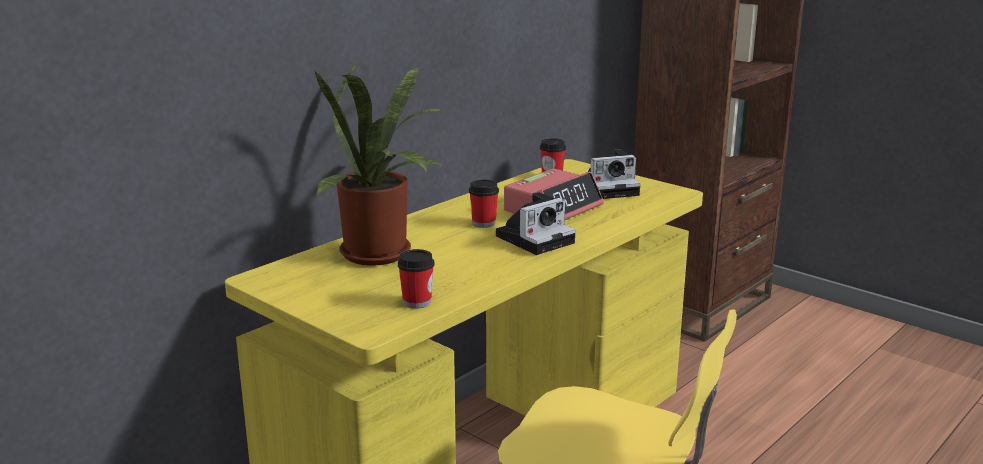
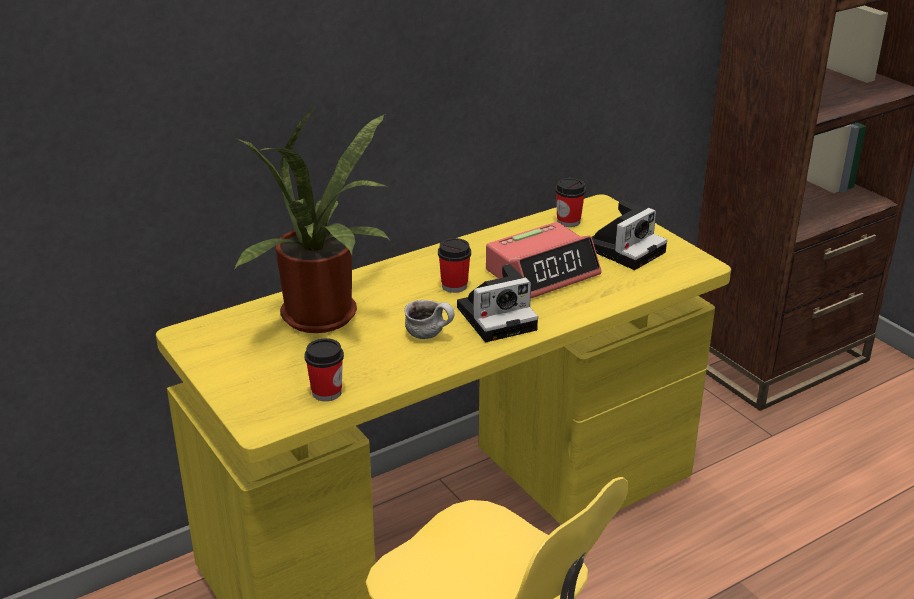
camera: 15 degrees right, 10 degrees up
camera [588,149,641,199] -> camera turned 45 degrees counterclockwise [592,200,667,270]
none -> mug [404,300,454,339]

